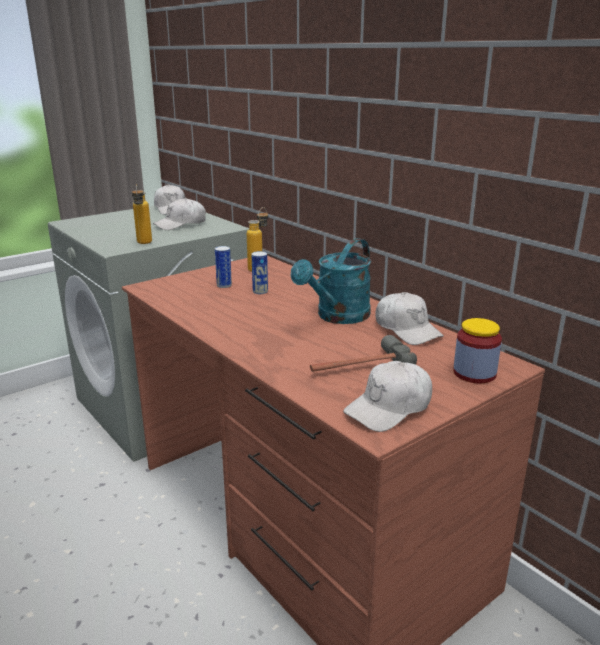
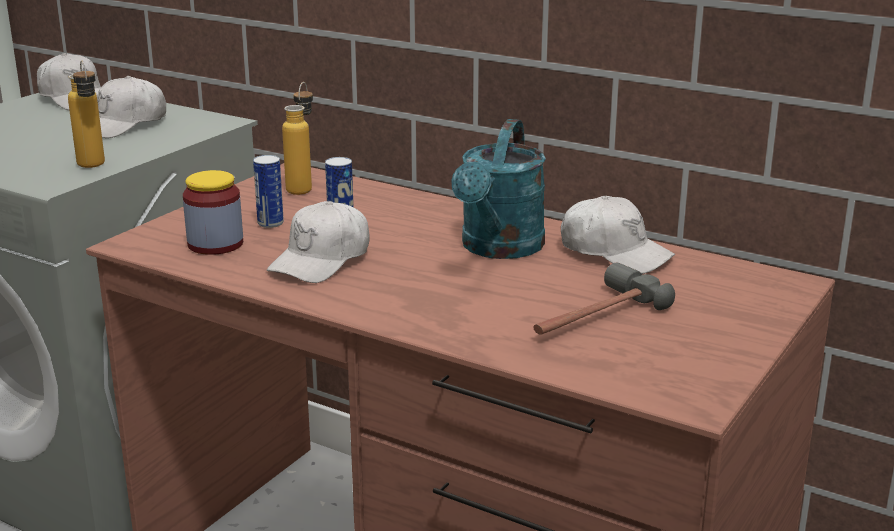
camera: 20 degrees left, 0 degrees up
white cap [343,361,432,432] -> white cap moved to [267,201,370,283]
jar [453,318,502,384] -> jar moved to [183,170,243,255]

